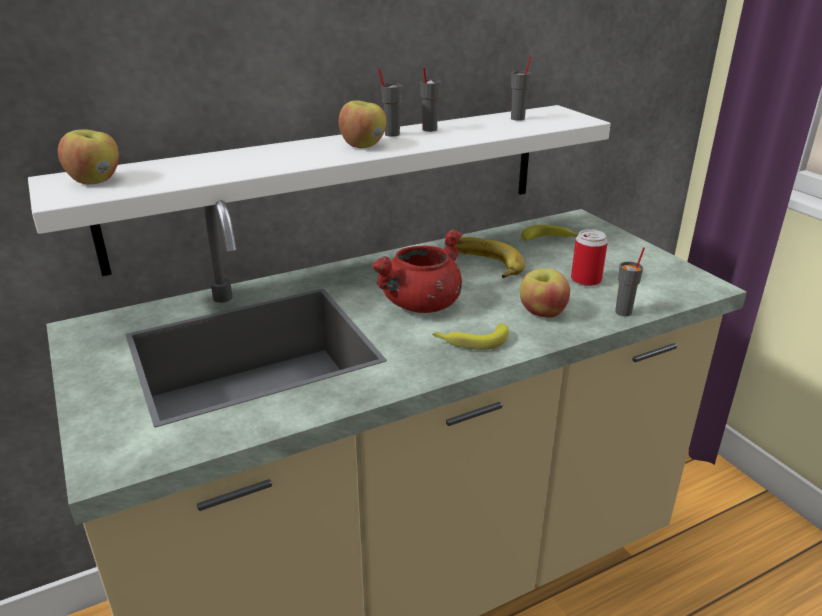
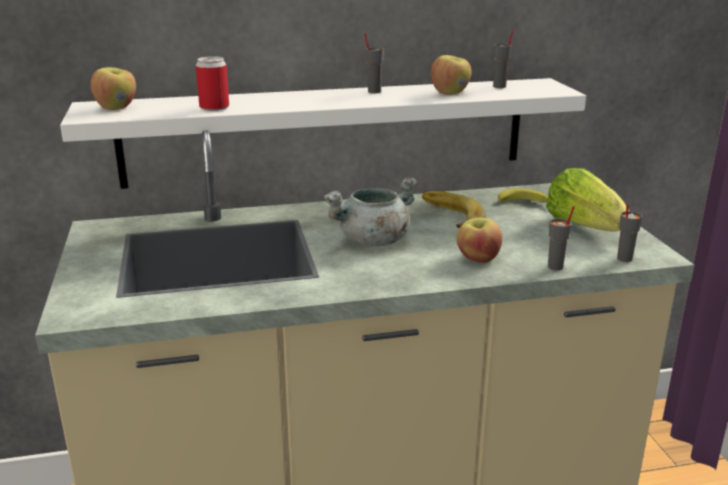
camera: 15 degrees right, 5 degrees down
apple [339,100,387,148] -> apple moved to [431,55,472,95]
red cooking pot [371,229,463,313] -> grey cooking pot [324,177,418,246]
grey cup [420,67,441,132] -> grey cup moved to [617,203,643,262]
banana [432,323,509,350] -> none
can [571,229,608,286] -> can moved to [196,56,229,111]
none -> lettuce [546,168,629,232]

